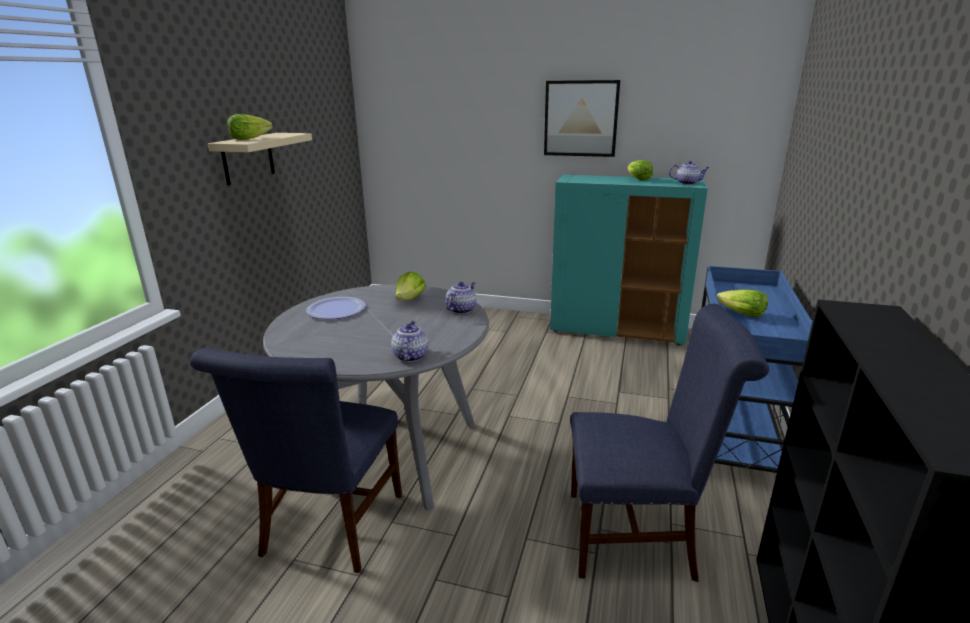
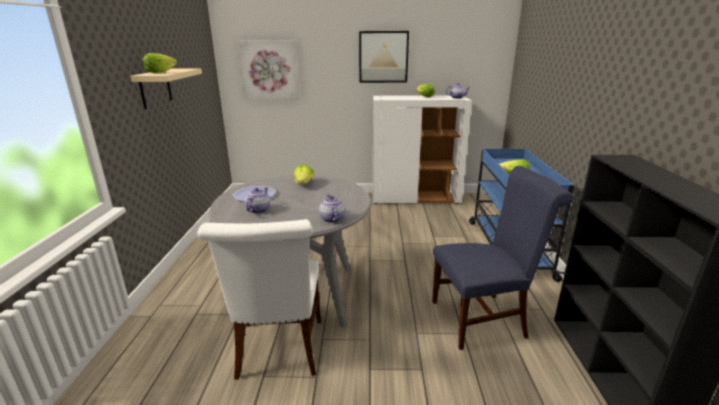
camera: 15 degrees left, 0 degrees up
blue chair [190,348,402,573] -> white chair [197,219,321,380]
teapot [445,282,476,314] -> teapot moved to [245,187,270,214]
turquoise cabinet [550,174,708,345] -> white cabinet [373,95,472,204]
none -> picture [237,40,300,100]

